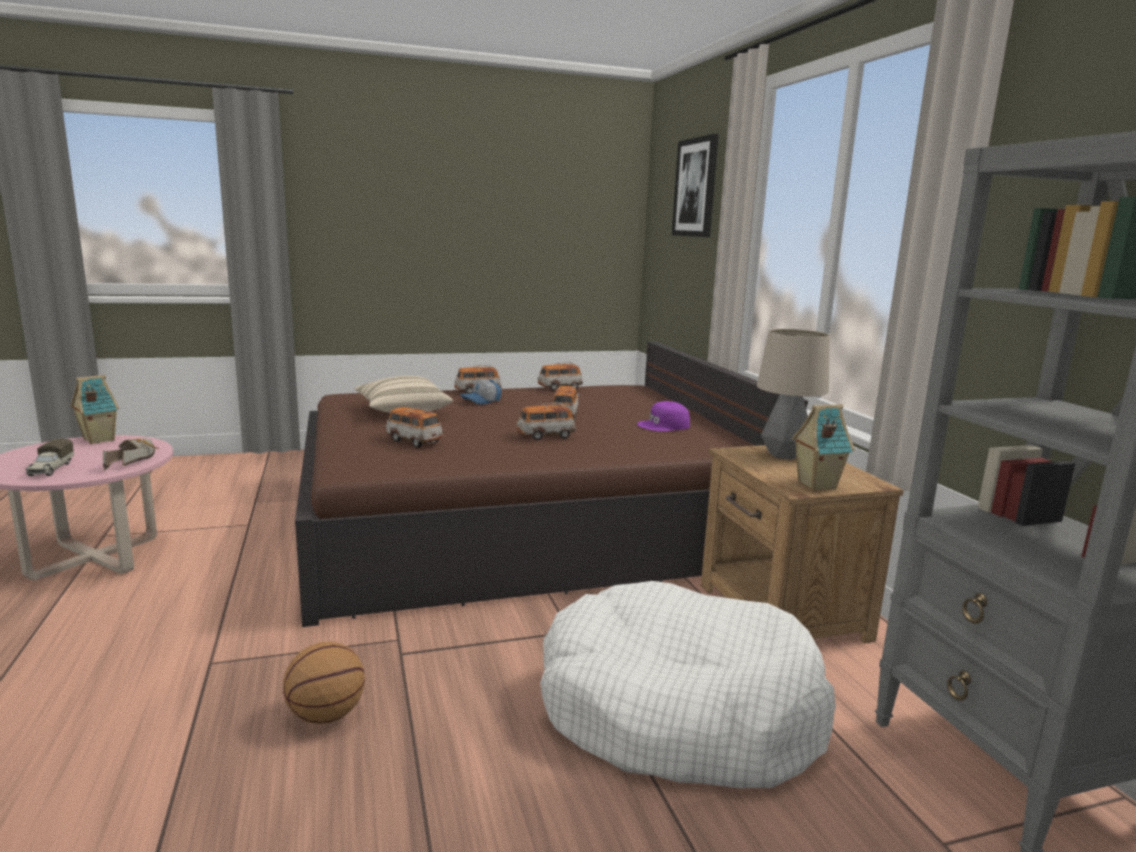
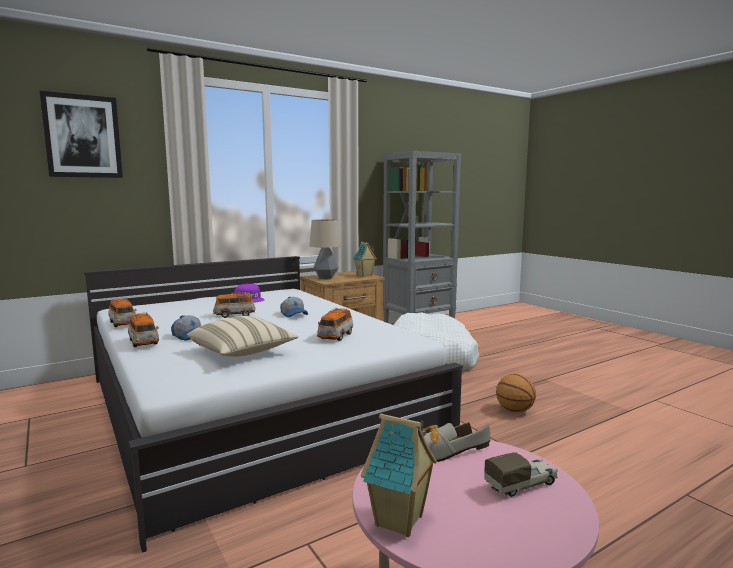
camera: 105 degrees left, 5 degrees down
brown bed [295,341,808,627] -> white bed [84,256,463,553]
toy car [517,402,576,440] -> cap [280,296,308,317]

